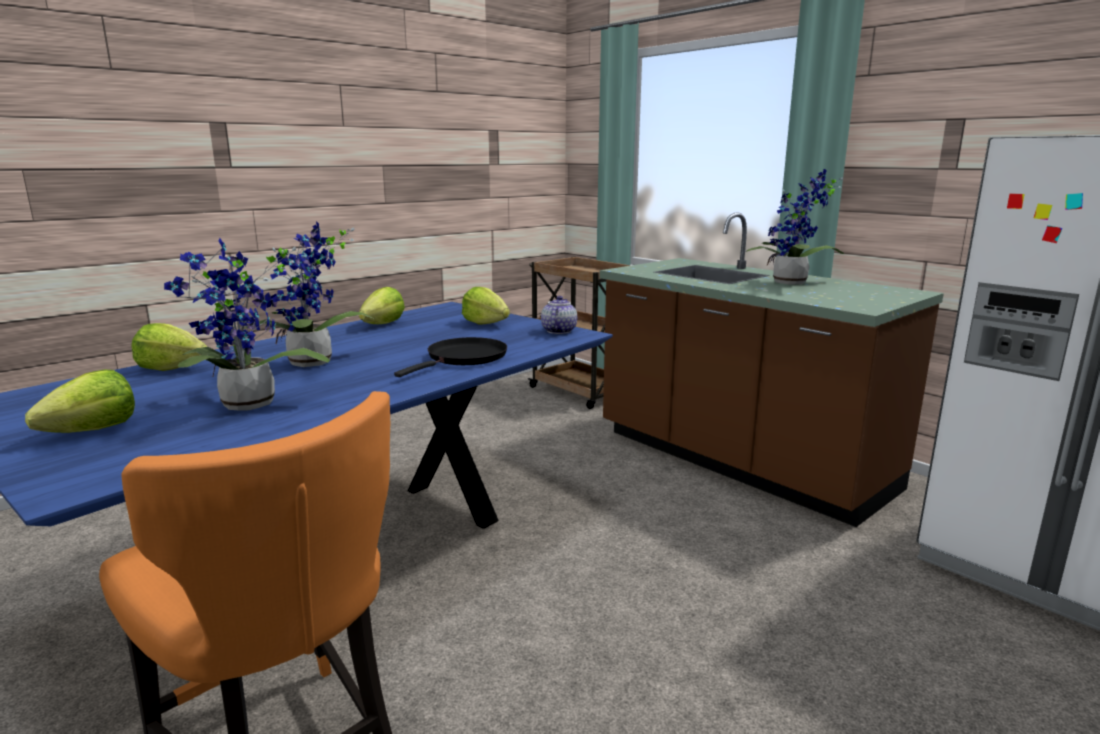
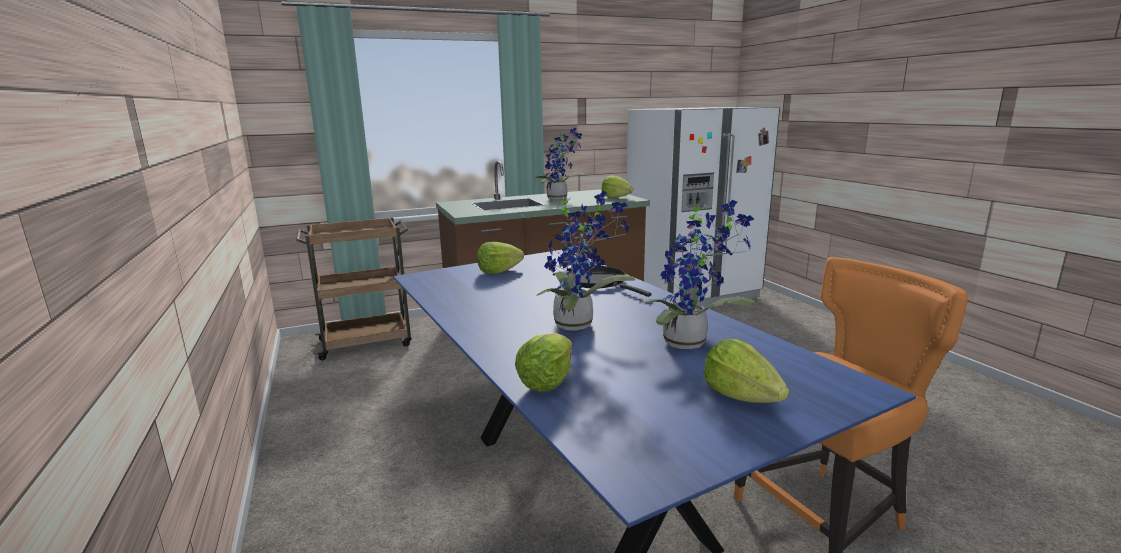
camera: 70 degrees left, 0 degrees up
lettuce [359,287,405,324] -> lettuce moved to [601,176,633,198]
teapot [541,296,577,334] -> none

